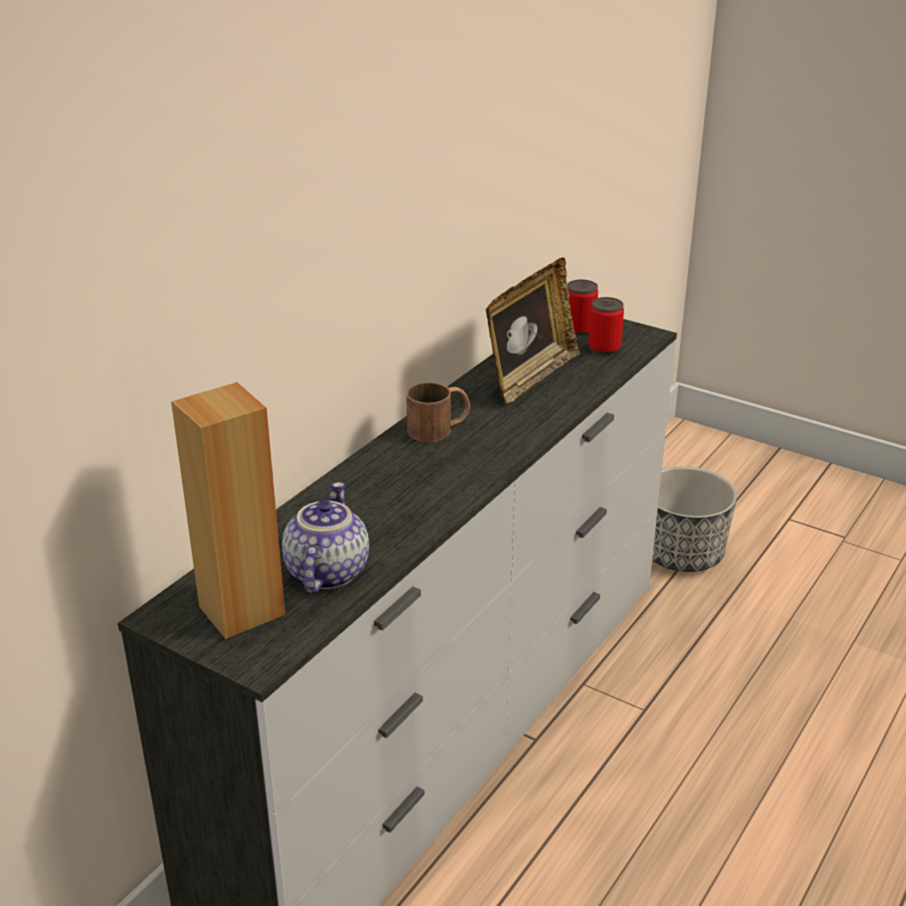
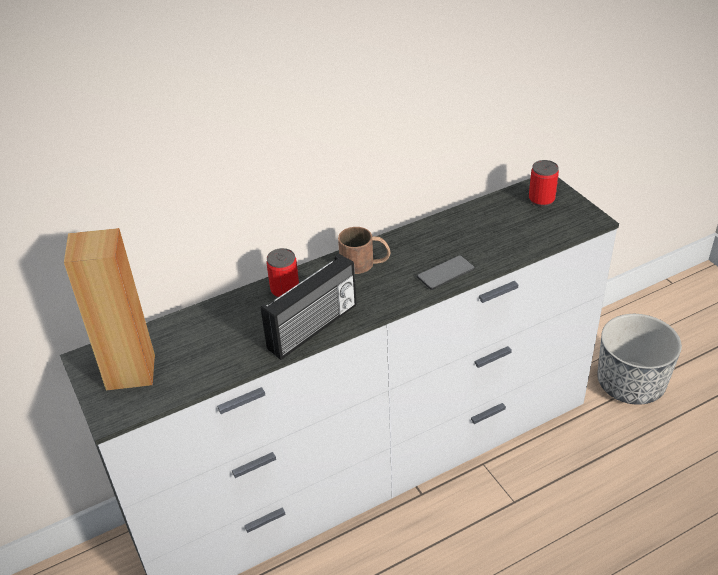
camera: 30 degrees right, 10 degrees up
teapot [282,482,369,593] -> none
picture frame [486,257,580,404] -> none
can [588,297,624,355] -> can moved to [266,248,299,298]
none -> radio [261,254,357,360]
none -> phone [417,255,475,290]

